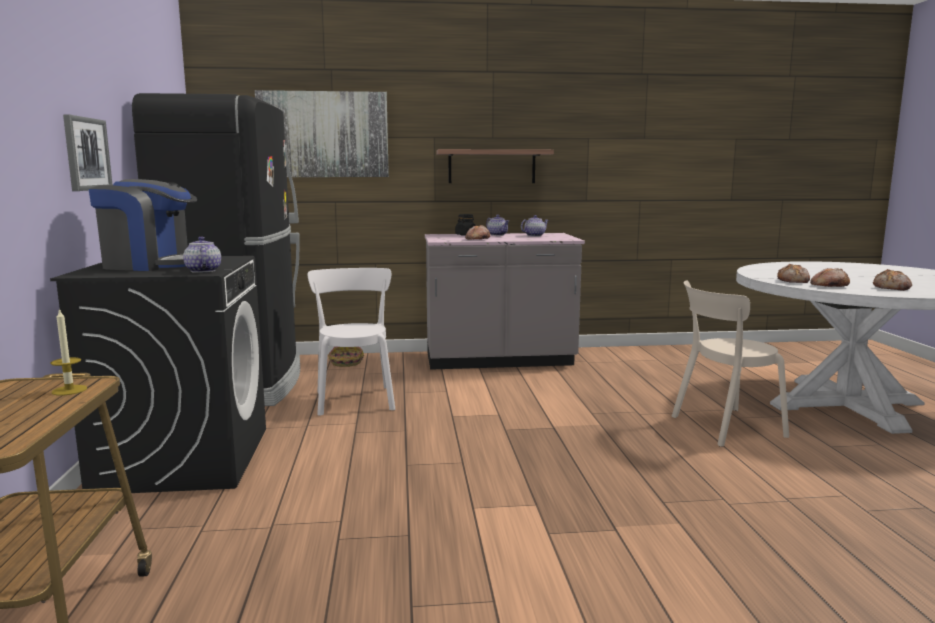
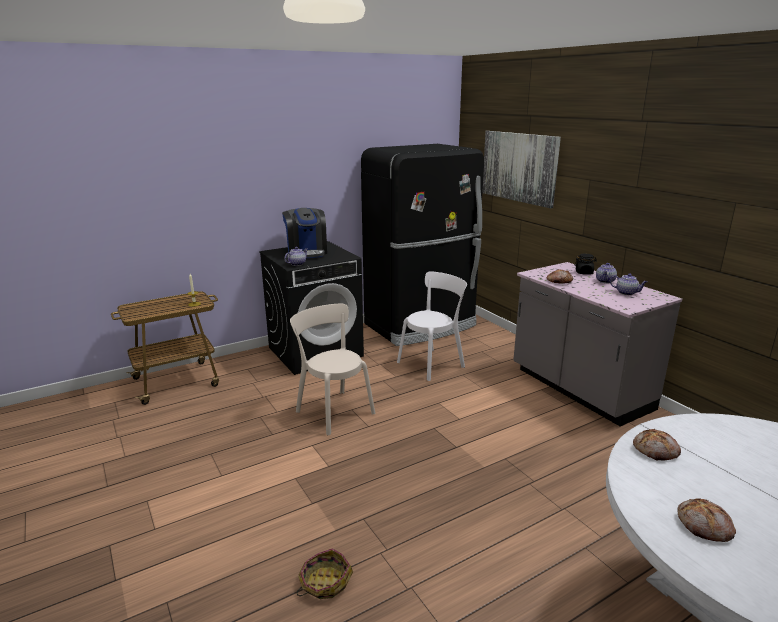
camera: 65 degrees right, 10 degrees up
picture [63,114,112,191] -> none
basket [328,347,364,367] -> basket moved to [297,548,353,599]
shelf [436,149,554,183] -> none
beige chair [671,280,789,447] -> beige chair moved to [290,304,375,435]
bread [810,268,850,287] -> none

